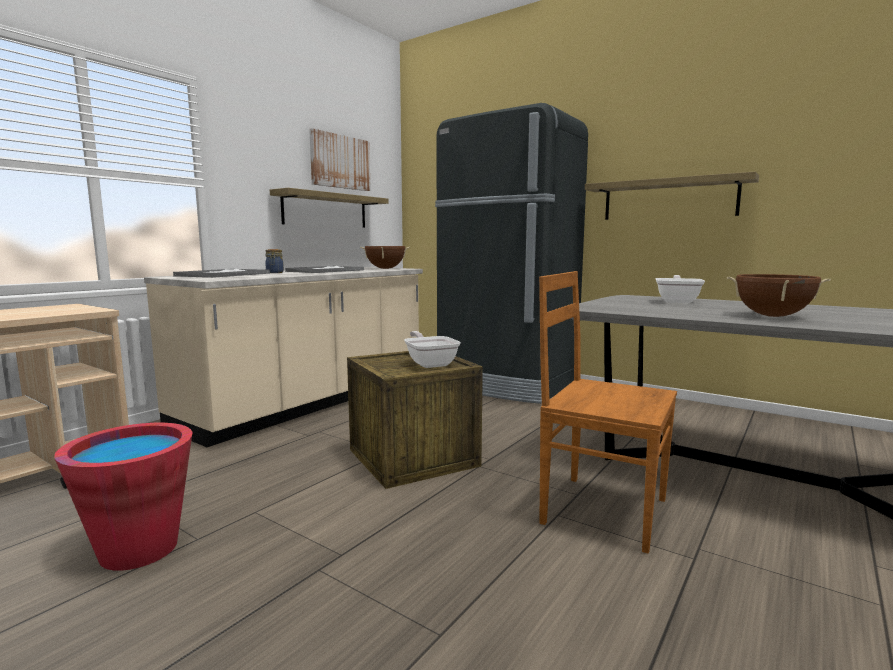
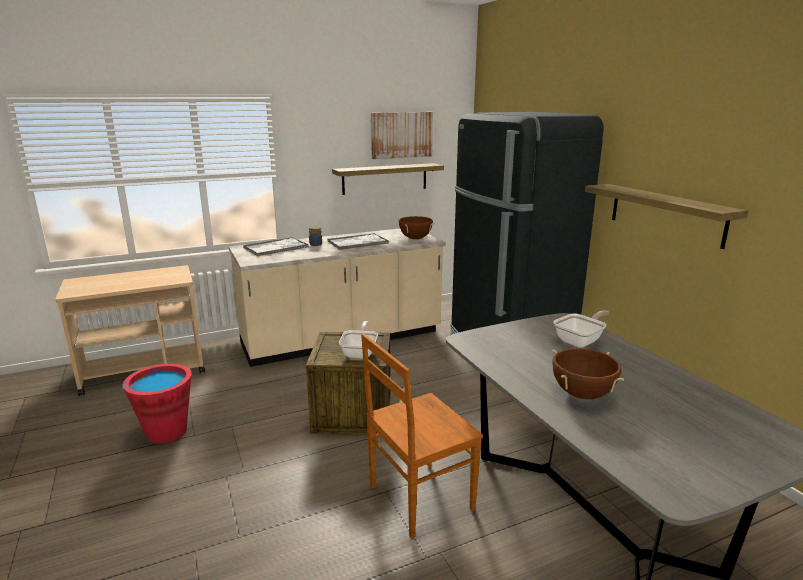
camera: 30 degrees right, 10 degrees up
brown chair [539,271,677,553] -> brown chair turned 90 degrees counterclockwise [361,333,483,539]

